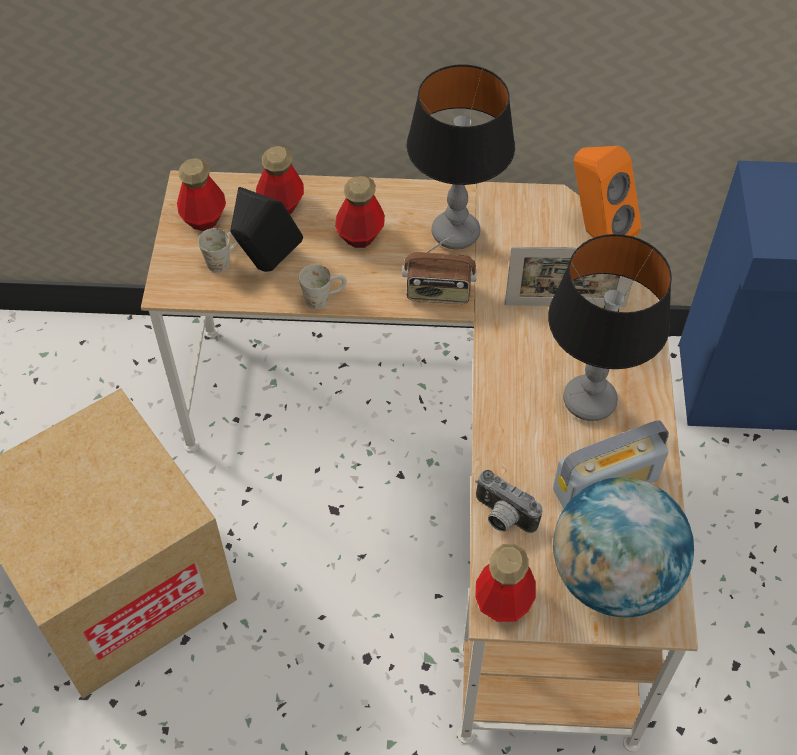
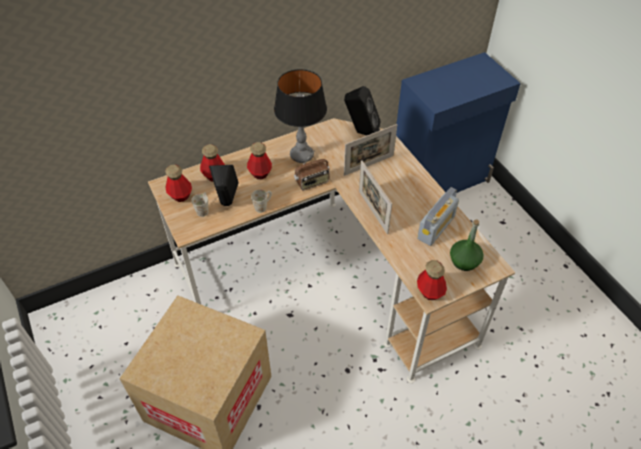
camera: 30 degrees left, 5 degrees down
camera [475,470,543,533] -> none
table lamp [548,234,672,421] -> none
globe [553,477,694,617] -> green bottle [450,219,484,271]
orange speaker [574,146,641,238] -> black speaker [344,86,381,136]
none -> picture frame [359,160,392,234]

